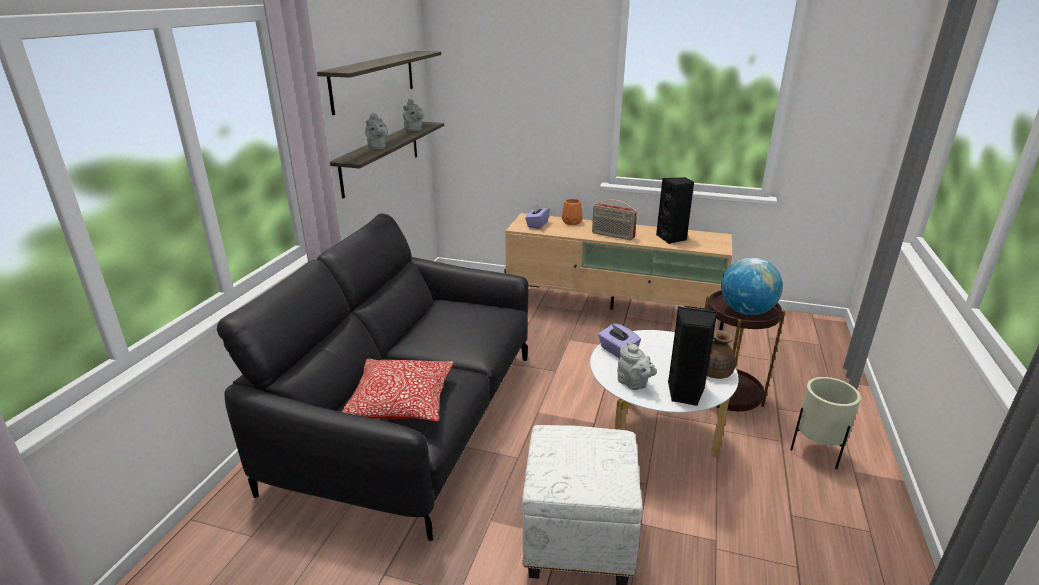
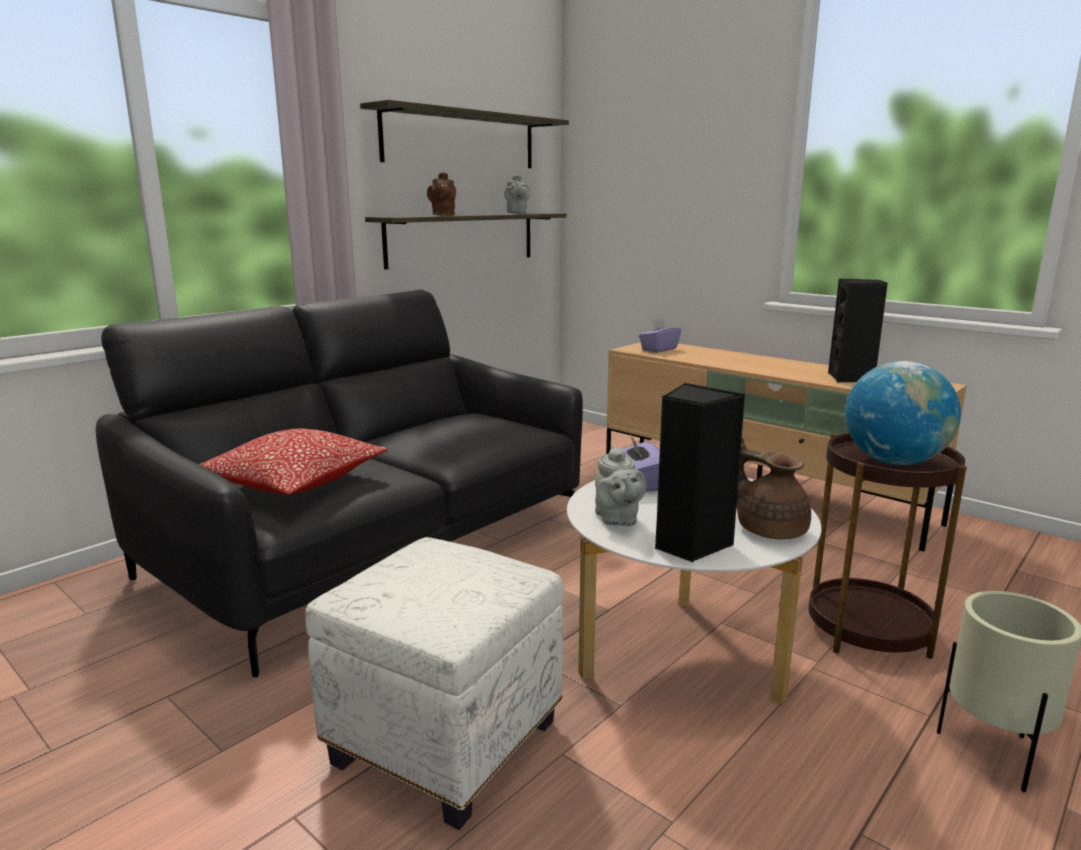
camera: 25 degrees right, 10 degrees down
grey teapot [365,113,388,149] -> brown teapot [427,172,456,216]
orange vase [562,199,582,225] -> none
radio [592,200,637,240] -> none

